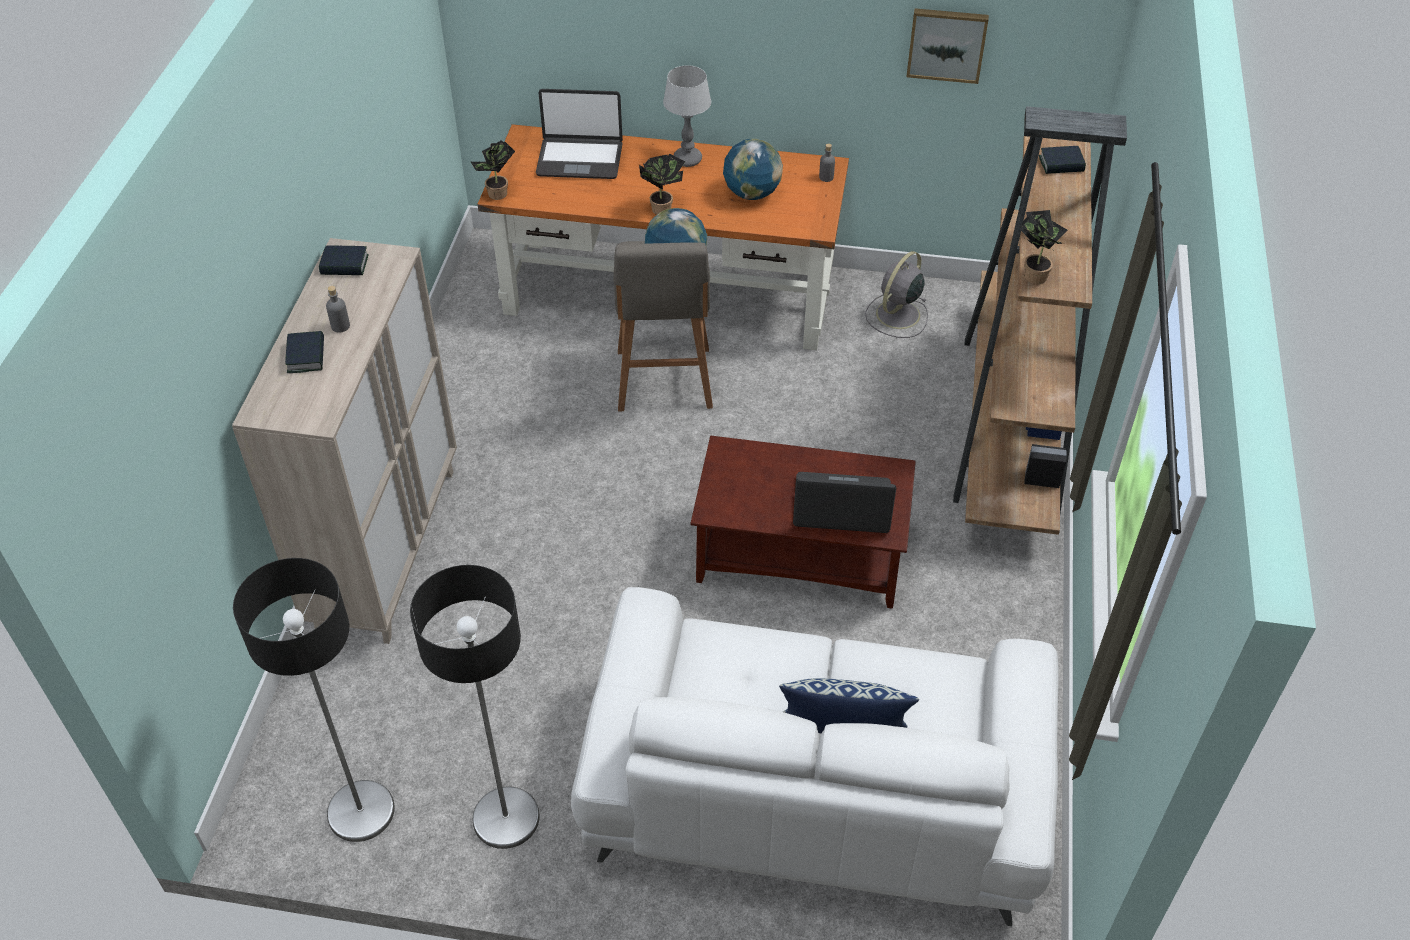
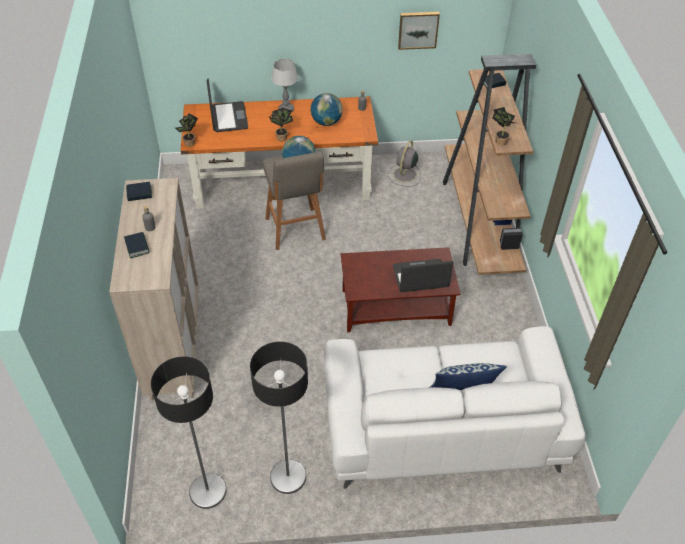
camera: 15 degrees left, 0 degrees up
laptop [536,89,623,179] -> laptop turned 90 degrees counterclockwise [207,78,248,132]

